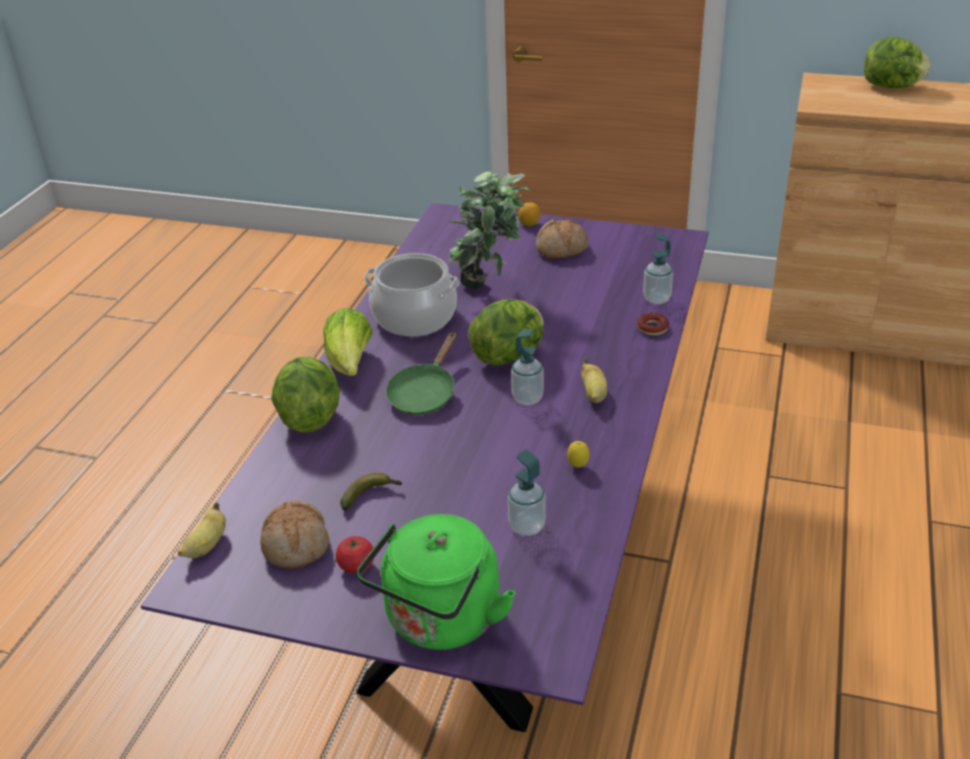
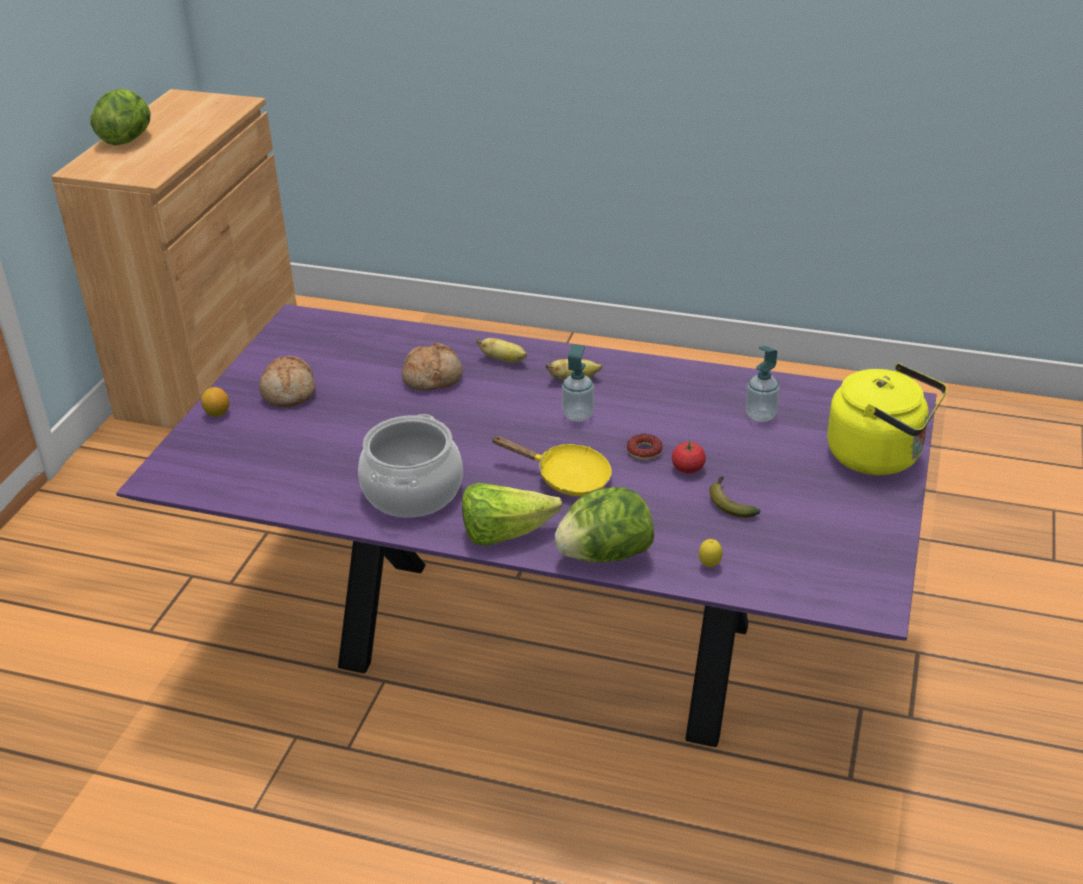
camera: 90 degrees left, 0 degrees up
banana [178,502,226,558] -> banana moved to [476,338,527,363]
bread [260,500,329,568] -> bread moved to [402,343,463,391]
tomato [336,536,374,574] -> tomato moved to [672,440,706,473]
green kettle [357,514,515,650] -> yellow kettle [827,363,947,475]
green frying pan [386,332,457,415] -> yellow frying pan [491,436,612,496]
potted plant [449,172,530,289] -> none
lettuce [468,299,544,366] -> none
lemon [567,441,589,468] -> lemon moved to [699,539,722,567]
donut [637,313,669,335] -> donut moved to [627,434,662,460]
soap dispenser [643,234,673,304] -> none

